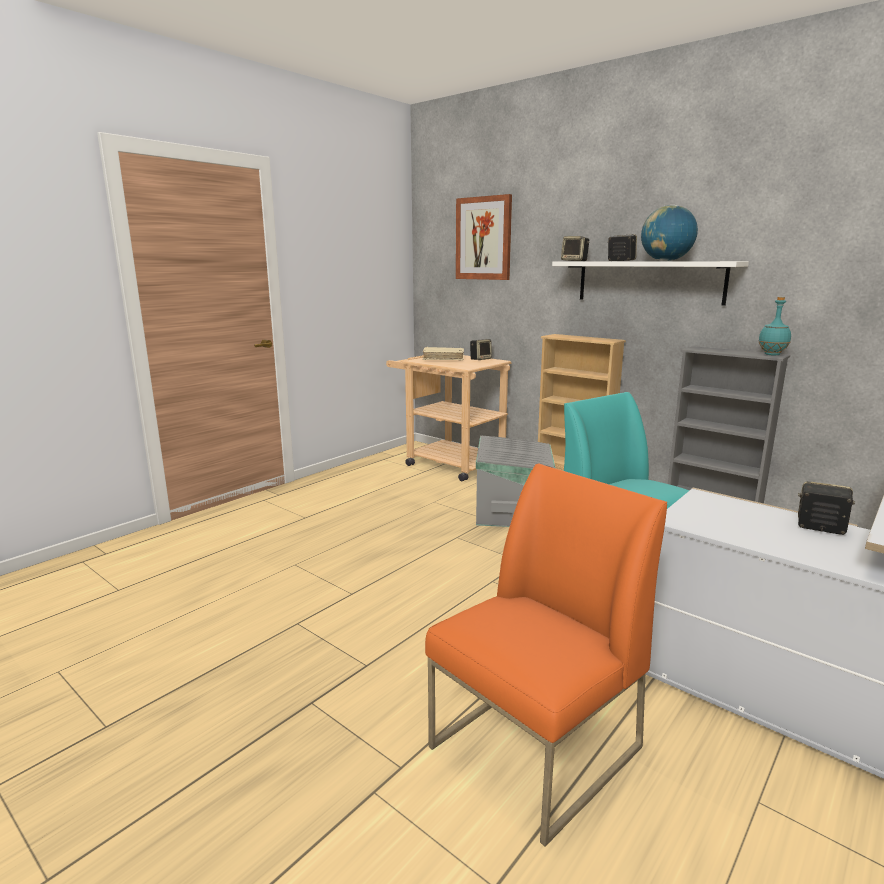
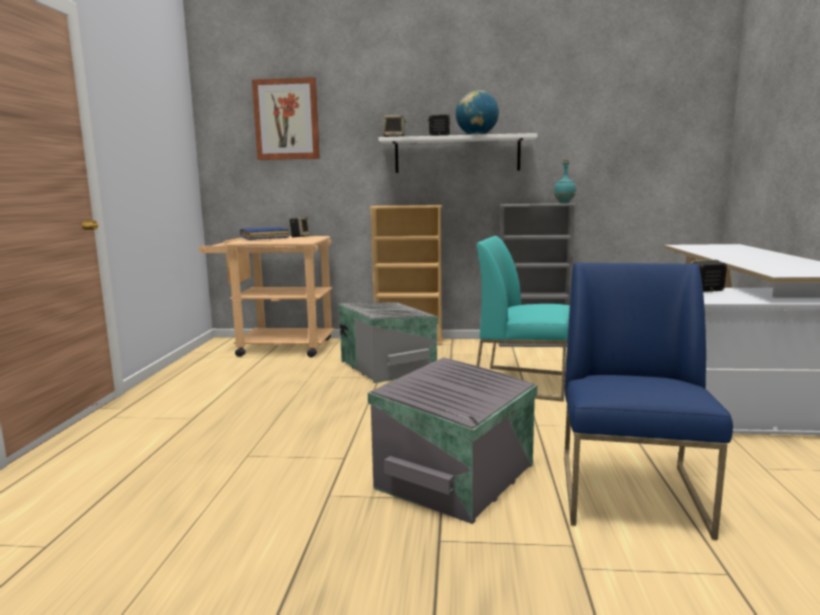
camera: 35 degrees left, 5 degrees down
beige book [423,347,464,361] -> blue book [240,227,289,240]
orange chair [425,463,667,846] -> blue chair [564,262,733,540]
none -> grey storage box [368,358,537,524]

